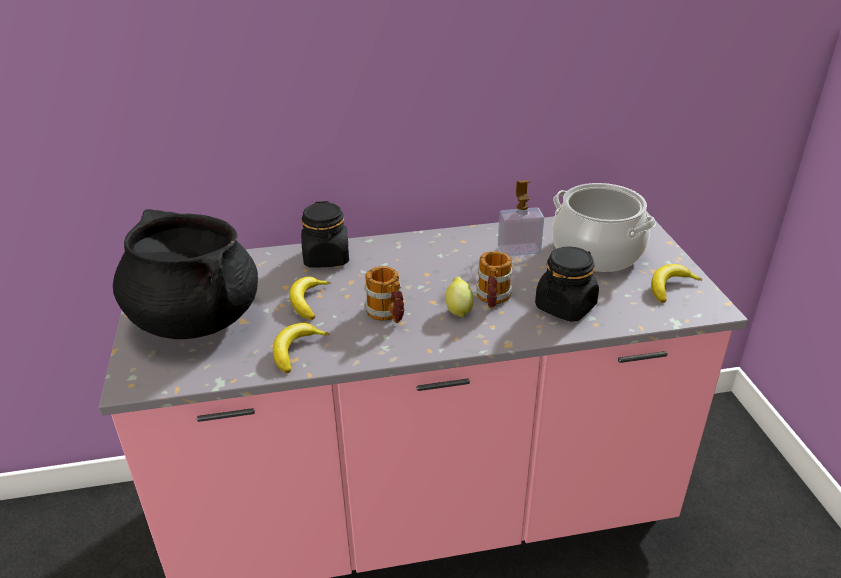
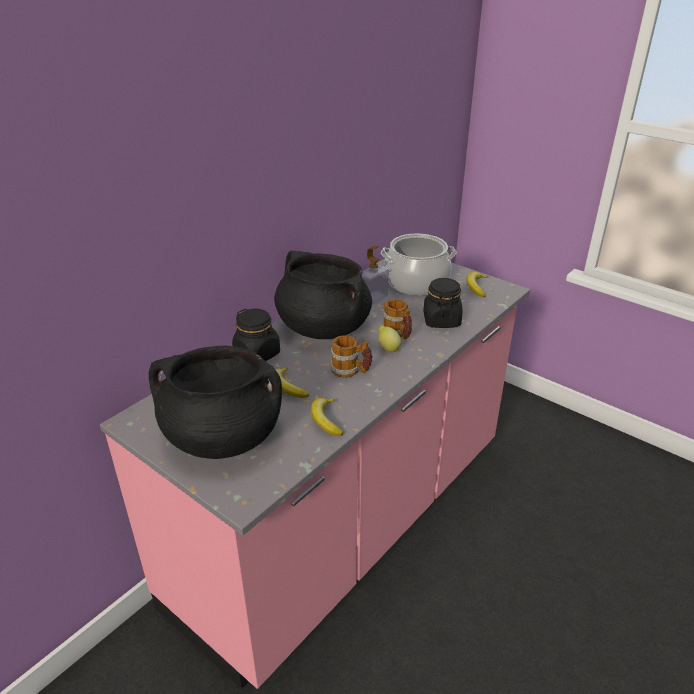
camera: 40 degrees left, 0 degrees up
none -> black cooking pot [274,251,372,339]

